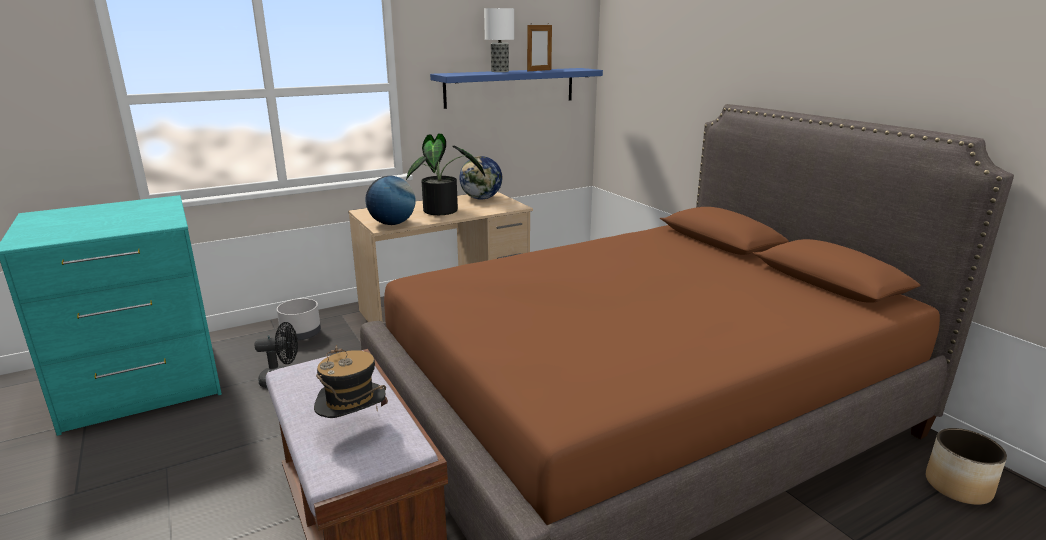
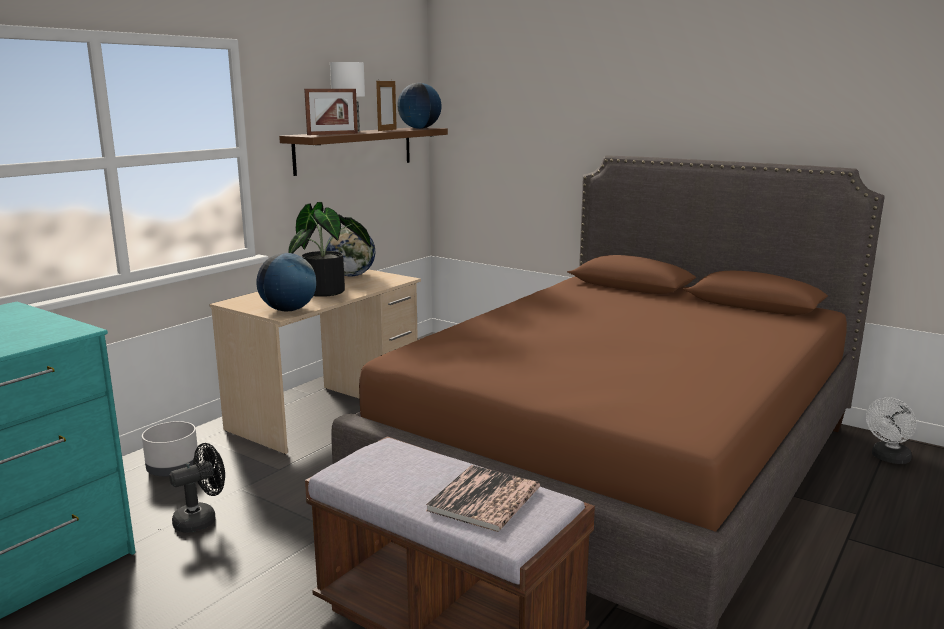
camera: 25 degrees left, 5 degrees down
hat [314,345,388,418] -> book [426,465,540,532]
blue shelf [430,68,603,109] -> brown shelf [279,128,448,176]
planter [926,428,1007,505] -> white fan [866,397,916,464]
none -> picture frame [304,89,358,135]
none -> globe [397,83,442,129]

